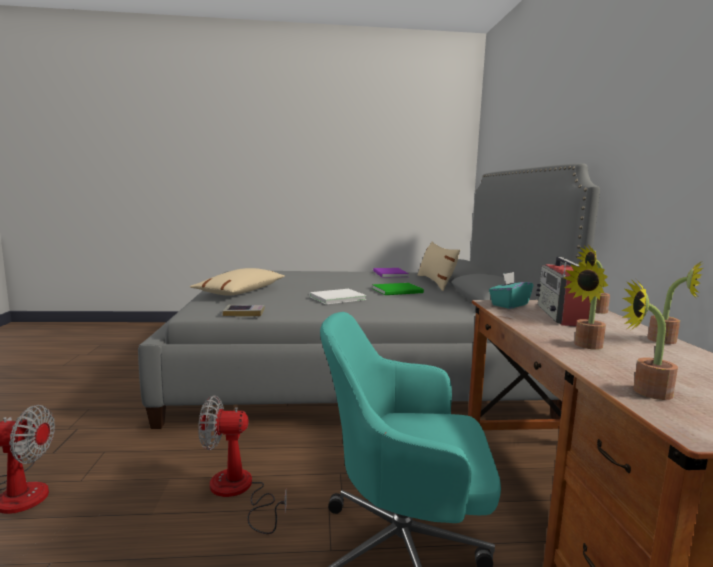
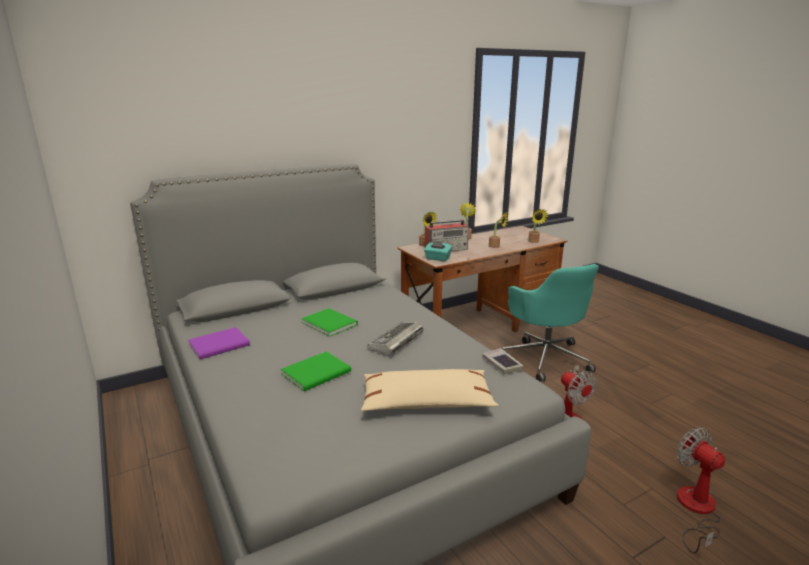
camera: 115 degrees left, 10 degrees up
white book [309,289,366,304] -> keyboard [368,322,424,355]
beige pillow [418,241,460,291] -> none
none -> green book [281,351,351,391]

